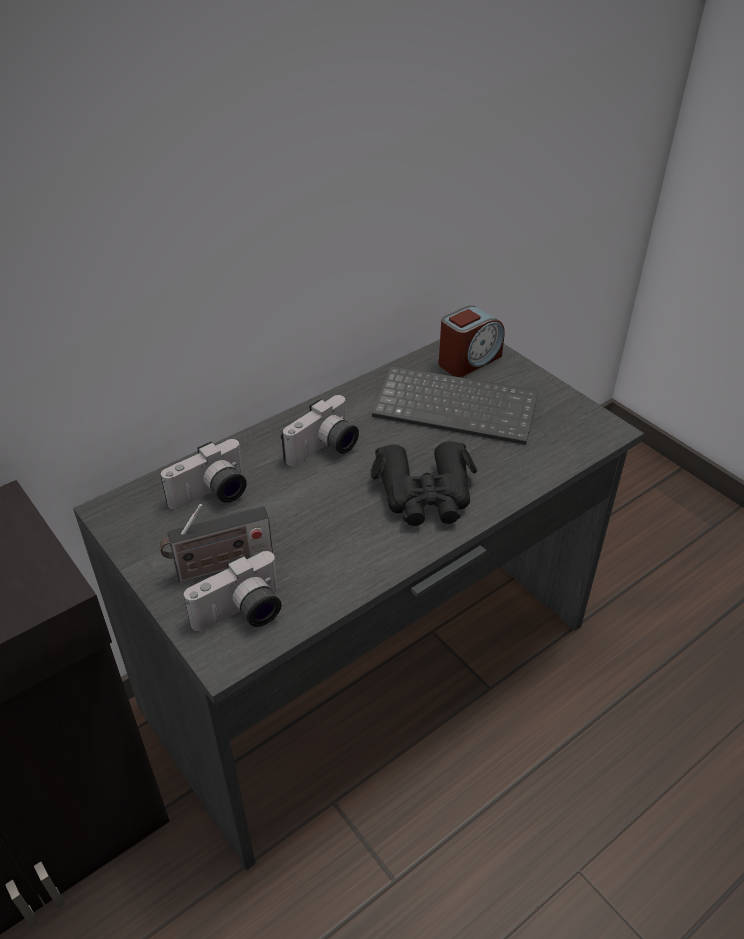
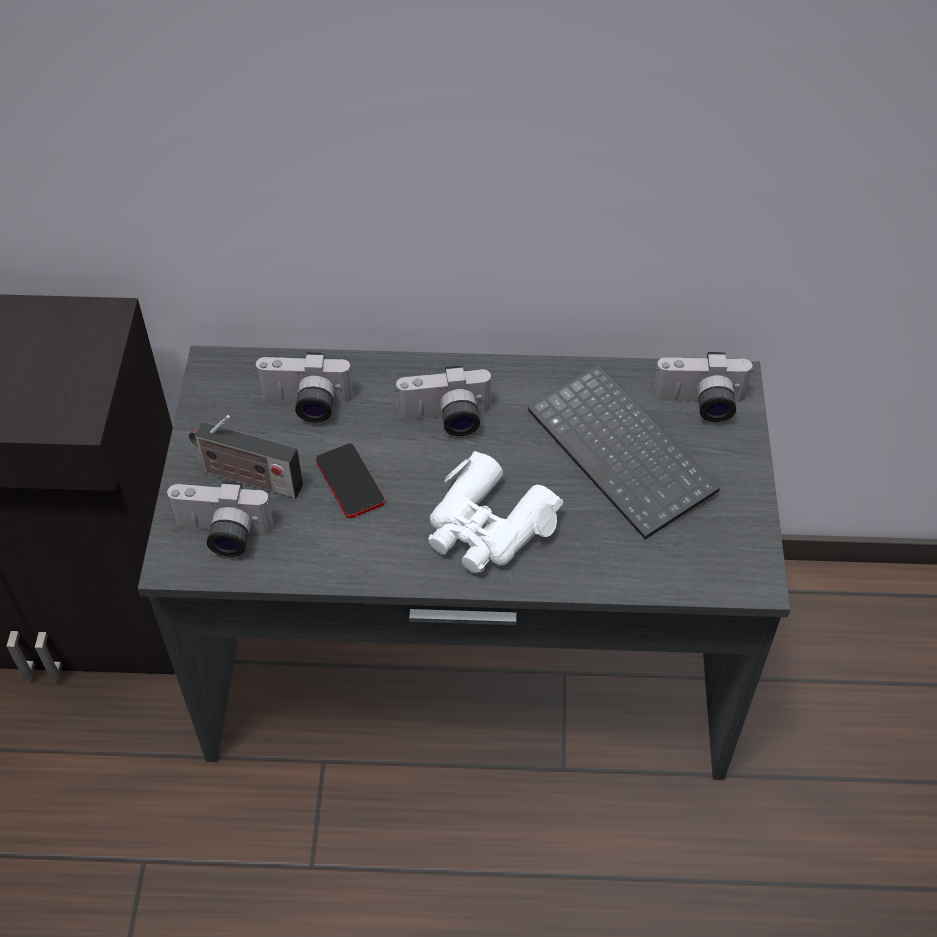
camera: 40 degrees right, 10 degrees up
black binoculars [371,441,477,526] -> white binoculars [428,451,563,573]
alarm clock [439,306,505,377] -> camera [653,352,754,422]
none -> phone [316,443,385,518]

